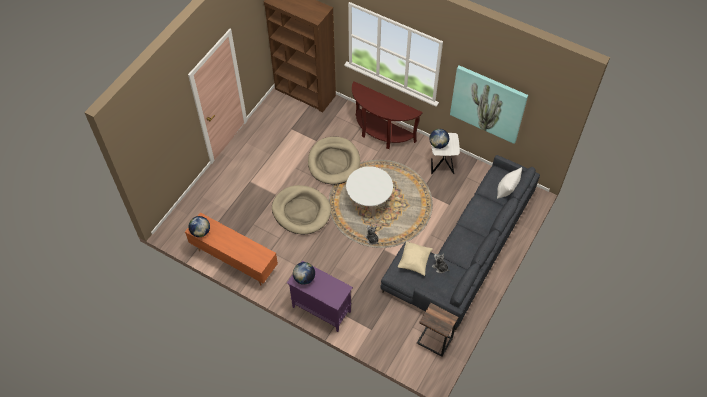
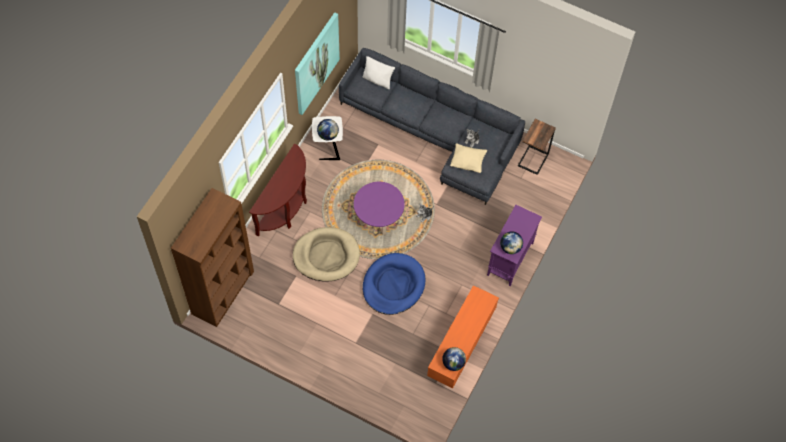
camera: 95 degrees left, 5 degrees up
beige dog bed [272,185,331,234] -> blue dog bed [363,253,426,315]
white coffee table [346,166,393,217] -> purple coffee table [354,182,405,235]

